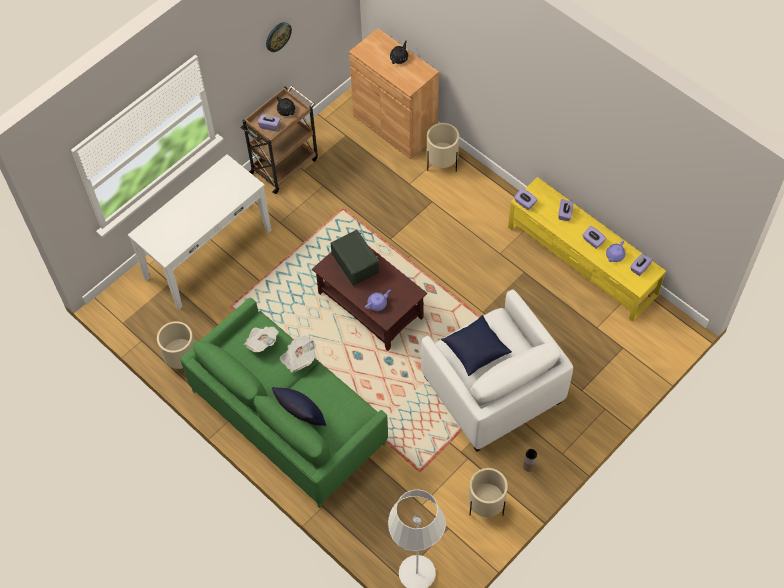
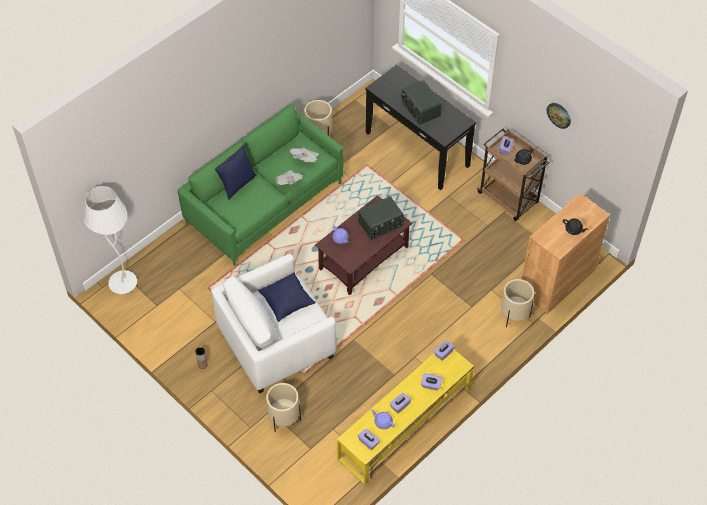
camera: 90 degrees right, 5 degrees down
white console table [128,154,272,309] -> black console table [365,65,476,190]
beige planter [468,468,508,517] -> beige planter moved to [266,383,301,432]
none -> radio [401,80,442,125]

